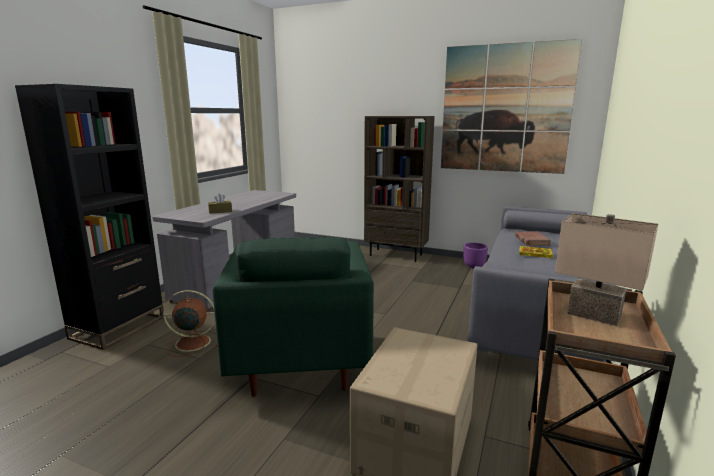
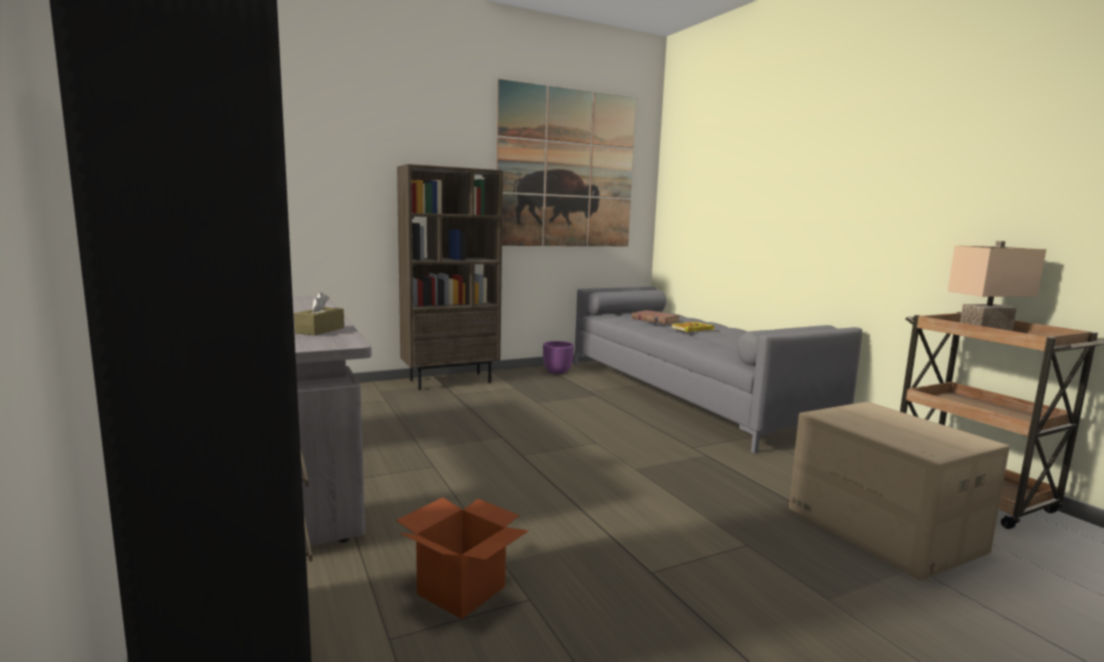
camera: 50 degrees left, 5 degrees down
brown fan [163,290,218,357] -> cardboard box [396,497,529,619]
green armchair [212,237,374,397] -> none

